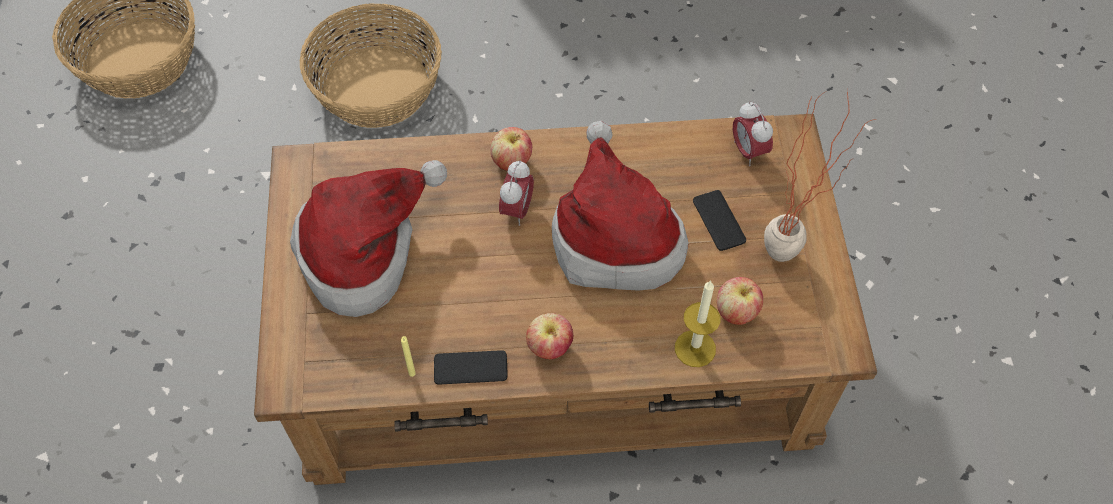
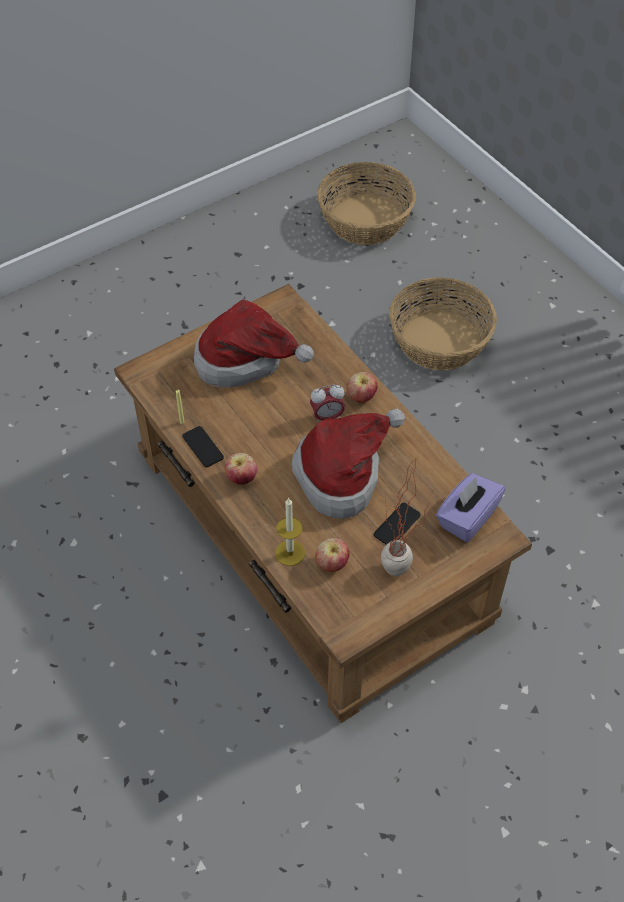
camera: 60 degrees right, 5 degrees down
alarm clock [733,101,773,166] -> purple tissue box [436,473,506,542]

